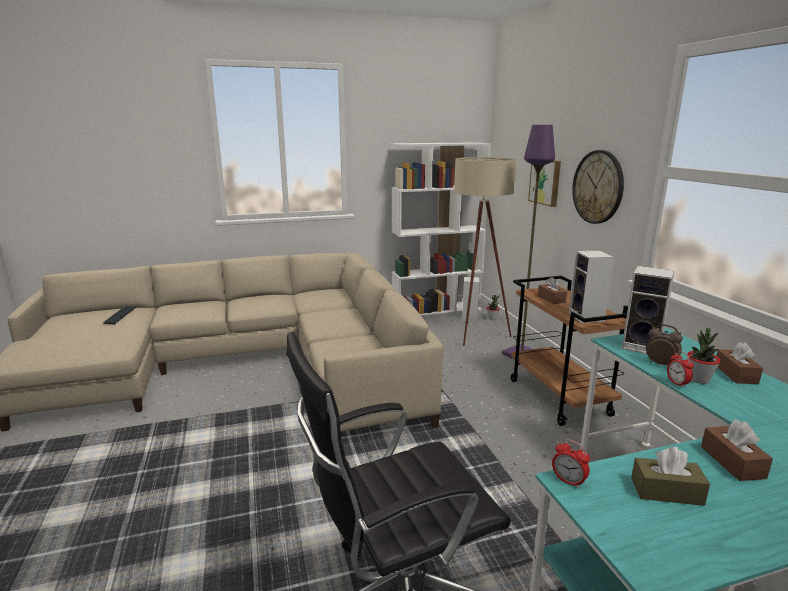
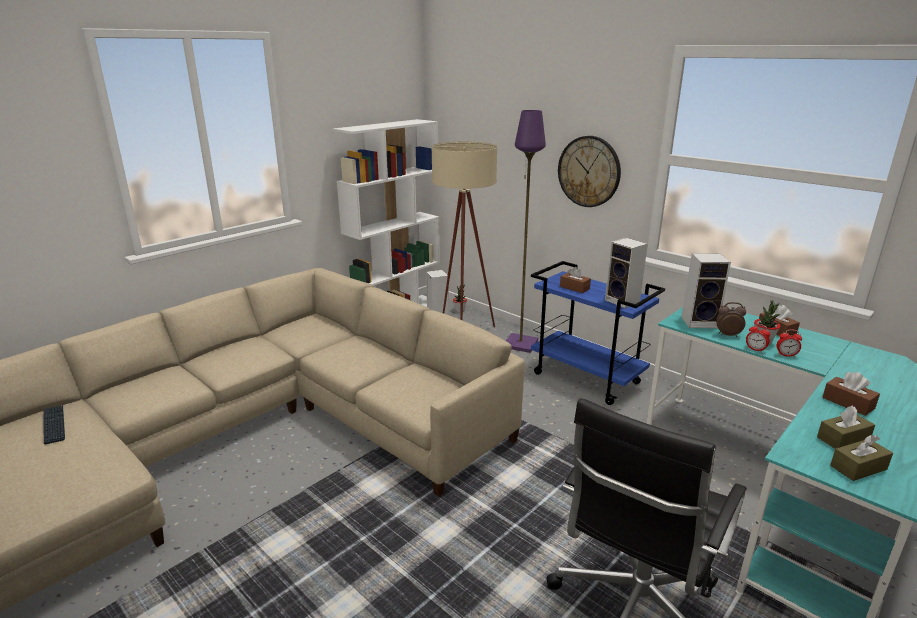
camera: 30 degrees left, 5 degrees up
brown cart [511,276,628,426] -> blue cart [531,261,665,405]
picture [528,161,561,207] -> none
alarm clock [552,439,590,488] -> alarm clock moved to [777,329,802,357]
none -> brown tissue box [830,435,893,481]

